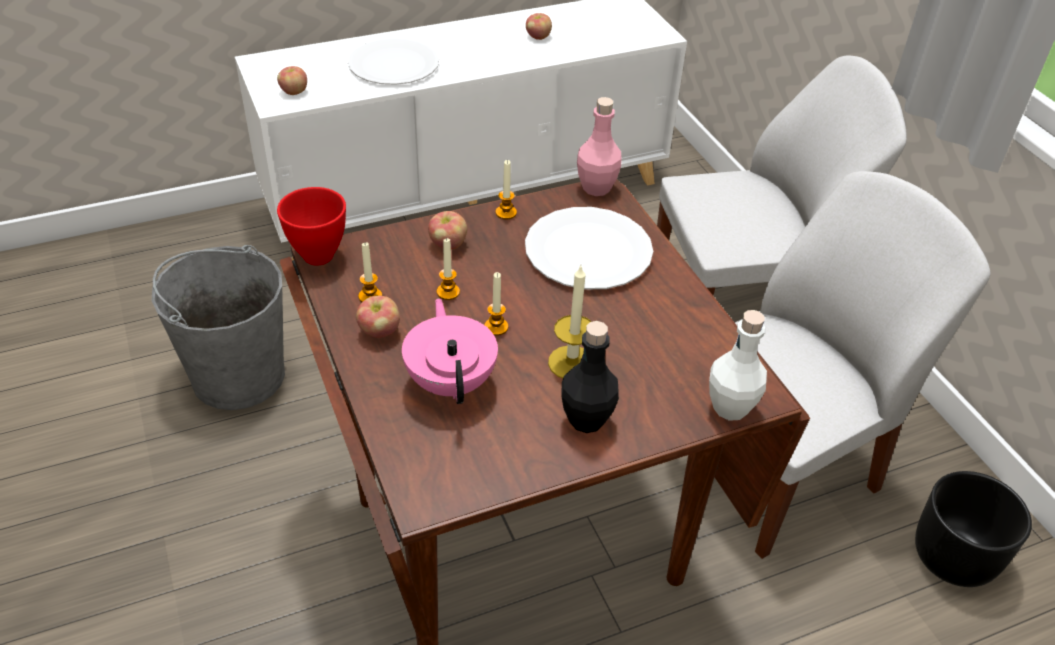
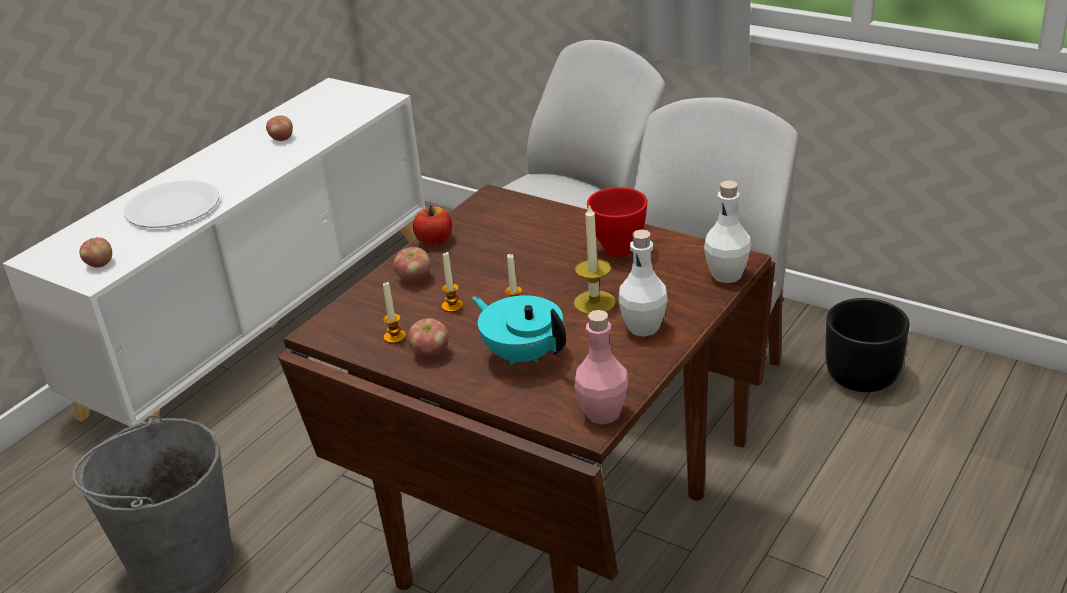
camera: 30 degrees left, 10 degrees down
red bowl [277,187,346,265] -> red bowl moved to [587,187,648,257]
pink teapot [402,298,498,404] -> turquoise teapot [472,295,566,365]
candle [495,160,517,219] -> apple [413,206,452,246]
white plate [525,207,653,289] -> none
black bottle [561,321,619,433] -> white bottle [619,230,667,337]
pink bottle [577,97,622,196] -> pink bottle moved to [574,310,628,425]

